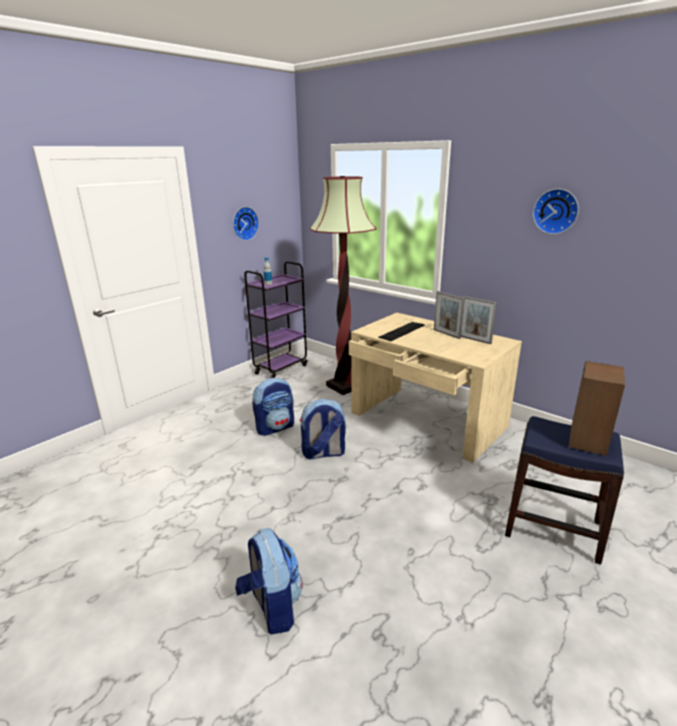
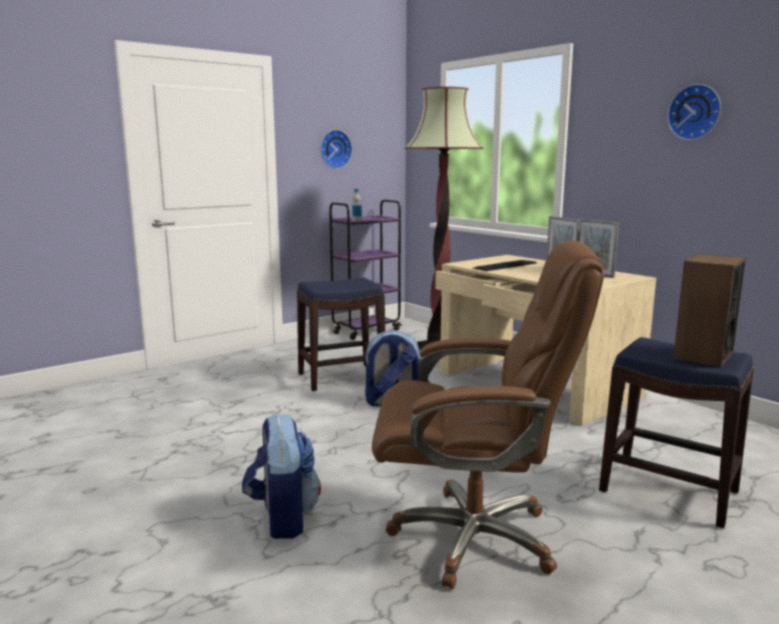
camera: 10 degrees right, 10 degrees down
backpack [252,377,294,436] -> stool [297,277,385,391]
none -> brown office chair [372,241,604,589]

